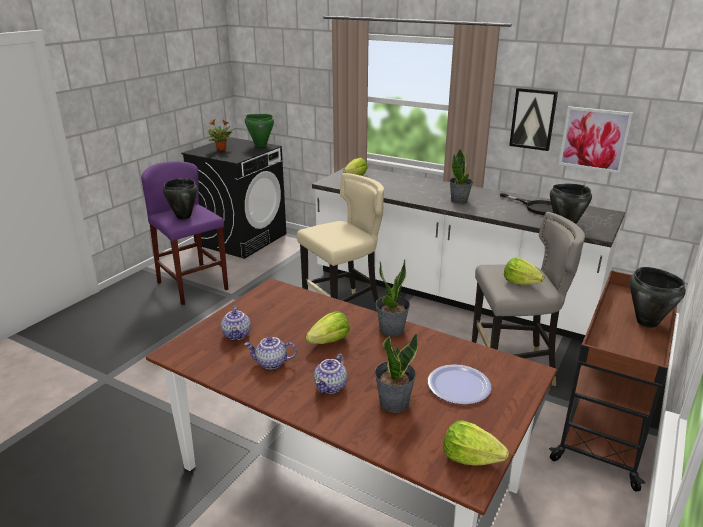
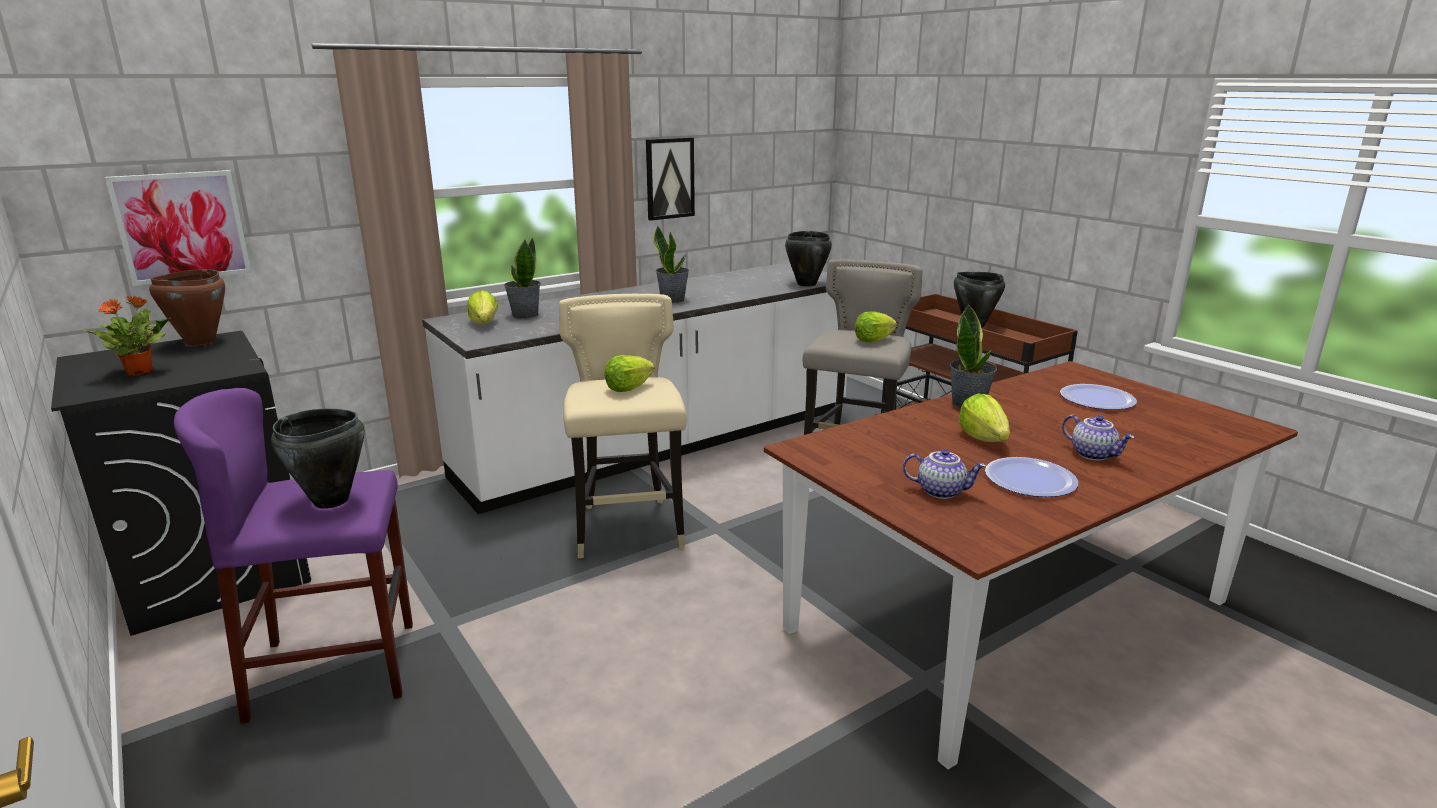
camera: 65 degrees left, 5 degrees down
teapot [244,337,297,369] -> plate [985,457,1078,497]
green cooking pot [245,114,274,147] -> brown cooking pot [149,269,225,346]
potted plant [375,332,418,413] -> potted plant moved to [504,237,541,319]
lettuce [443,420,509,466] -> lettuce moved to [604,355,655,392]
black frying pan [500,193,553,215] -> none
picture [559,106,633,174] -> picture moved to [105,170,252,286]

